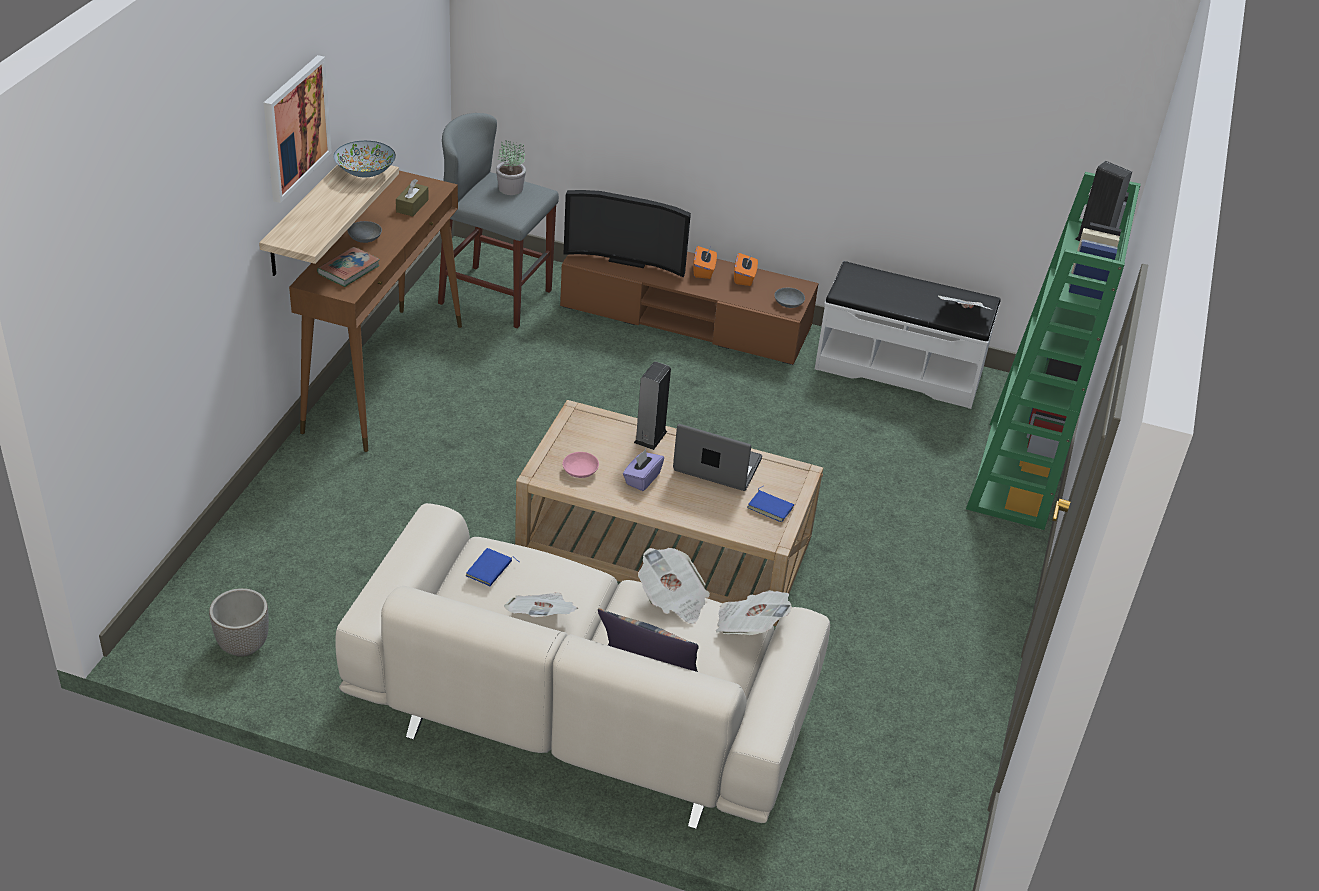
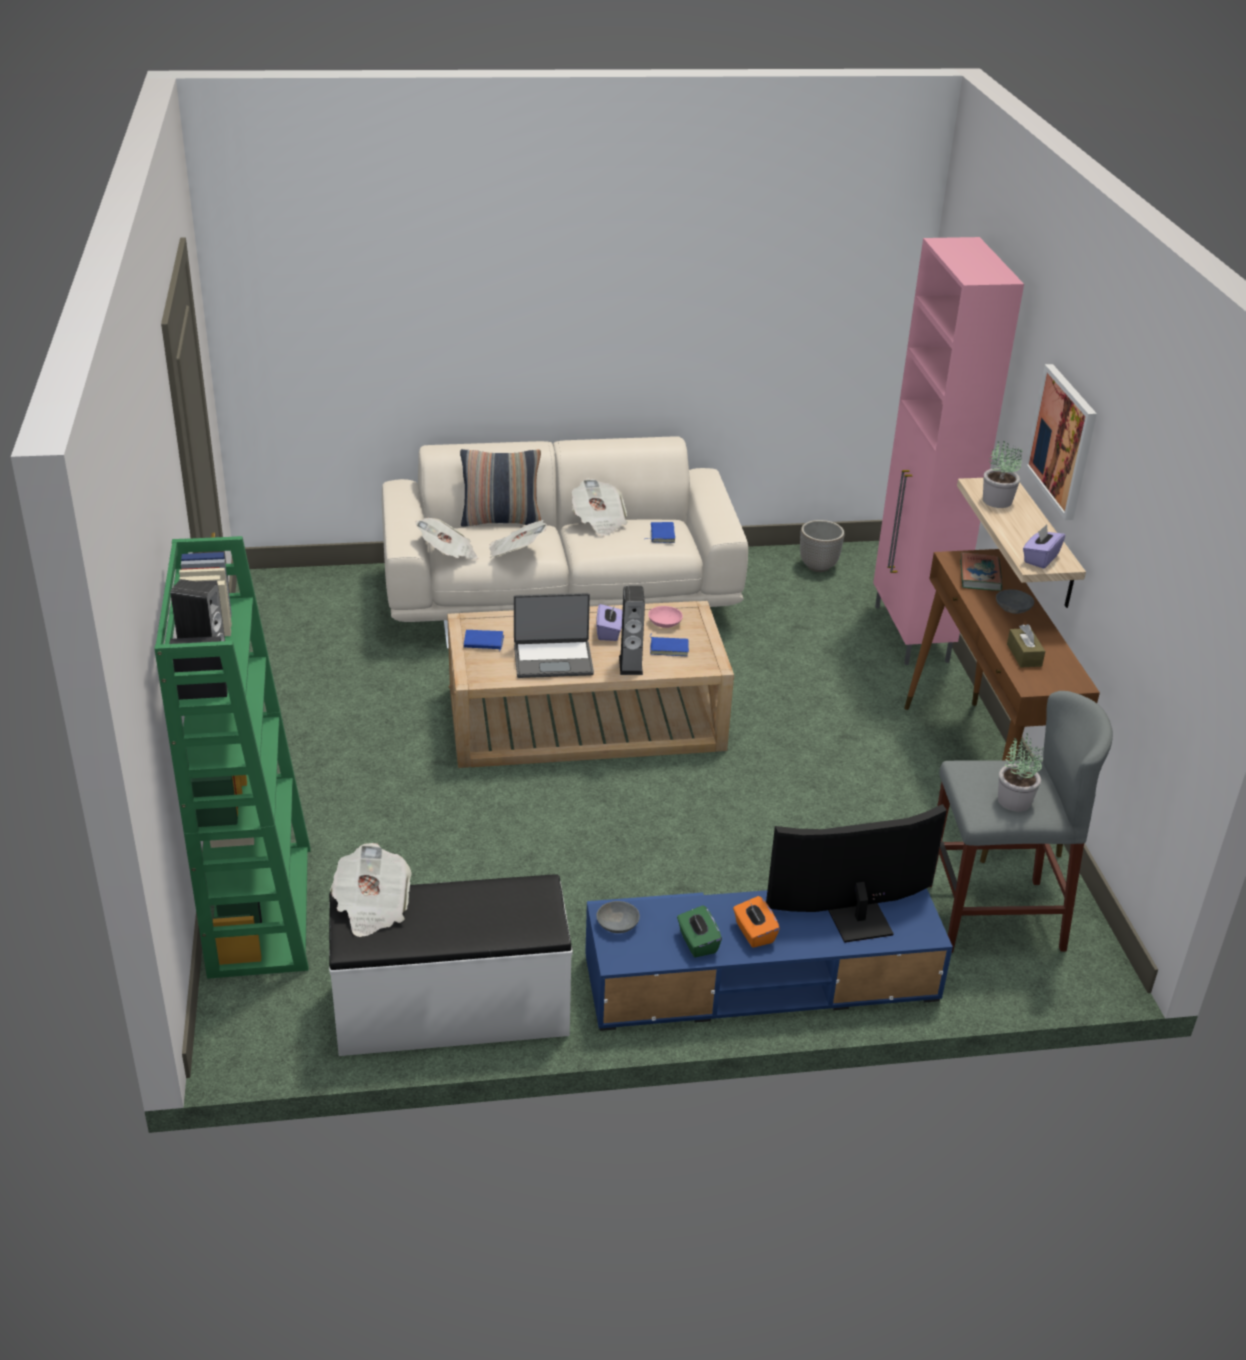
camera: 155 degrees right, 5 degrees down
bowl [334,141,396,178] -> purple tissue box [1023,524,1065,569]
brown tv stand [560,252,819,365] -> blue tv stand [585,888,953,1031]
orange tissue box [734,253,758,286] -> green tissue box [677,905,722,957]
none -> blue book [650,633,689,656]
none -> pink cabinet [873,237,1024,665]
none -> potted plant [983,441,1022,508]

